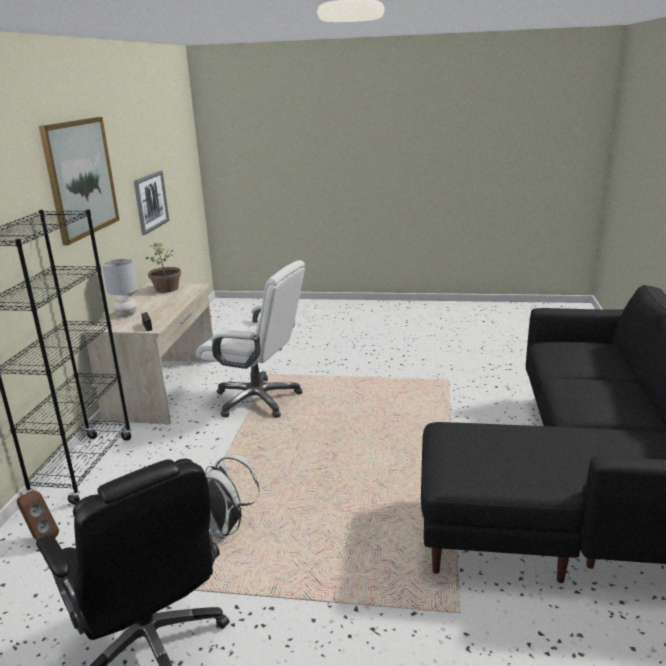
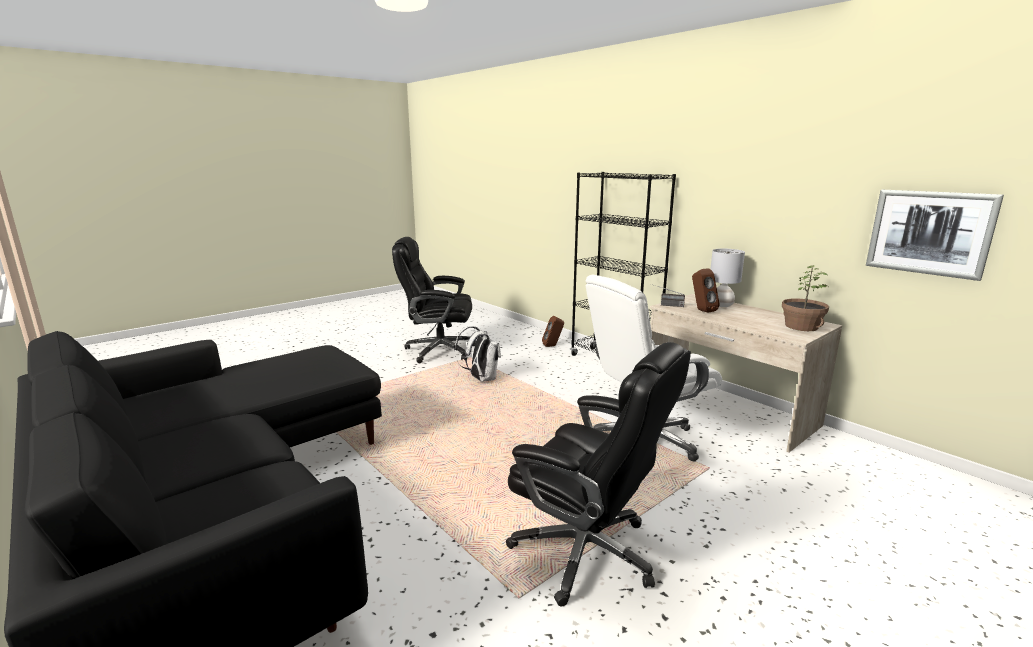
camera: 130 degrees right, 5 degrees down
picture [39,117,119,245] -> none
none -> black office chair [506,342,691,607]
none -> brown speaker [692,269,720,312]

